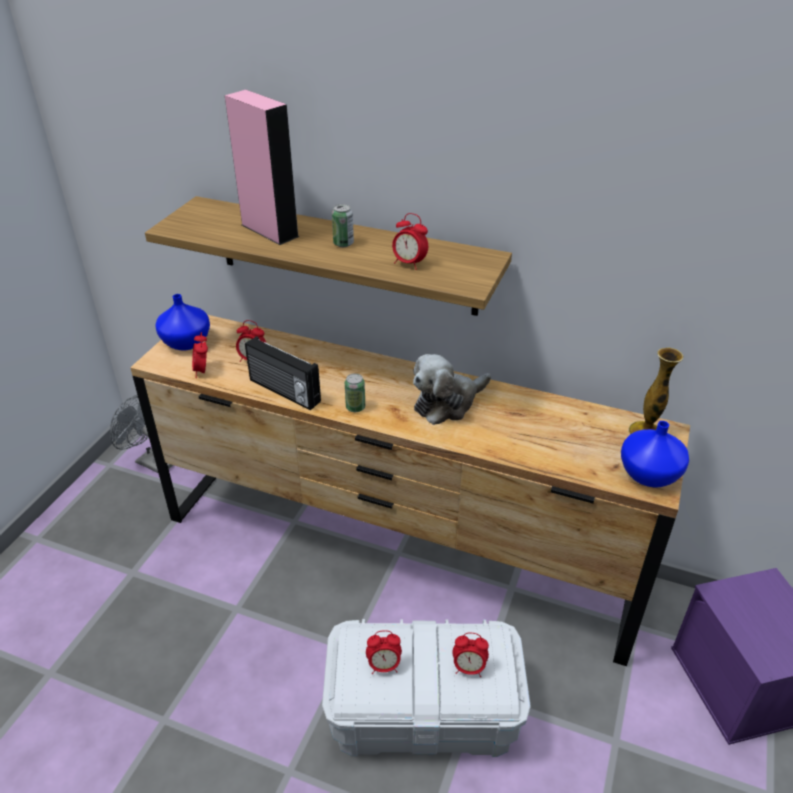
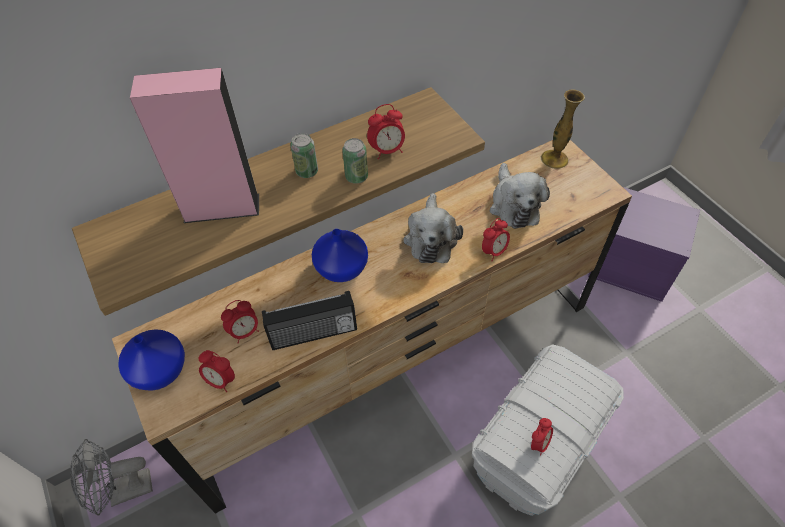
camera: 50 degrees left, 15 degrees up
can [345,373,365,412] -> can moved to [342,138,368,184]
alarm clock [452,633,489,677] -> alarm clock moved to [482,218,510,262]
blue vase [621,421,689,488] -> blue vase moved to [312,229,368,282]
none -> plush toy [490,163,550,229]

